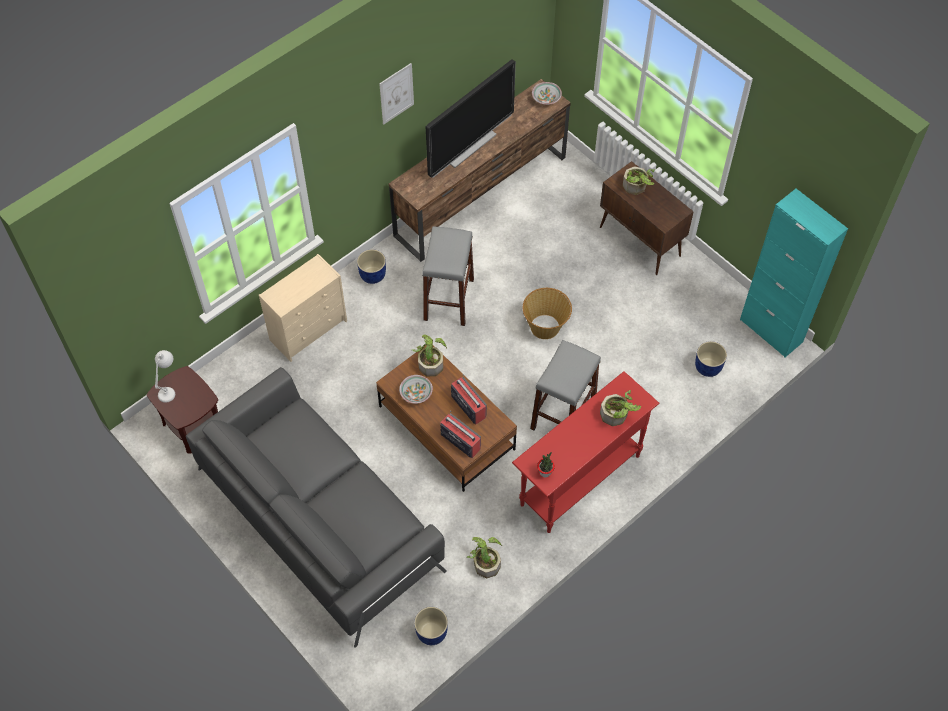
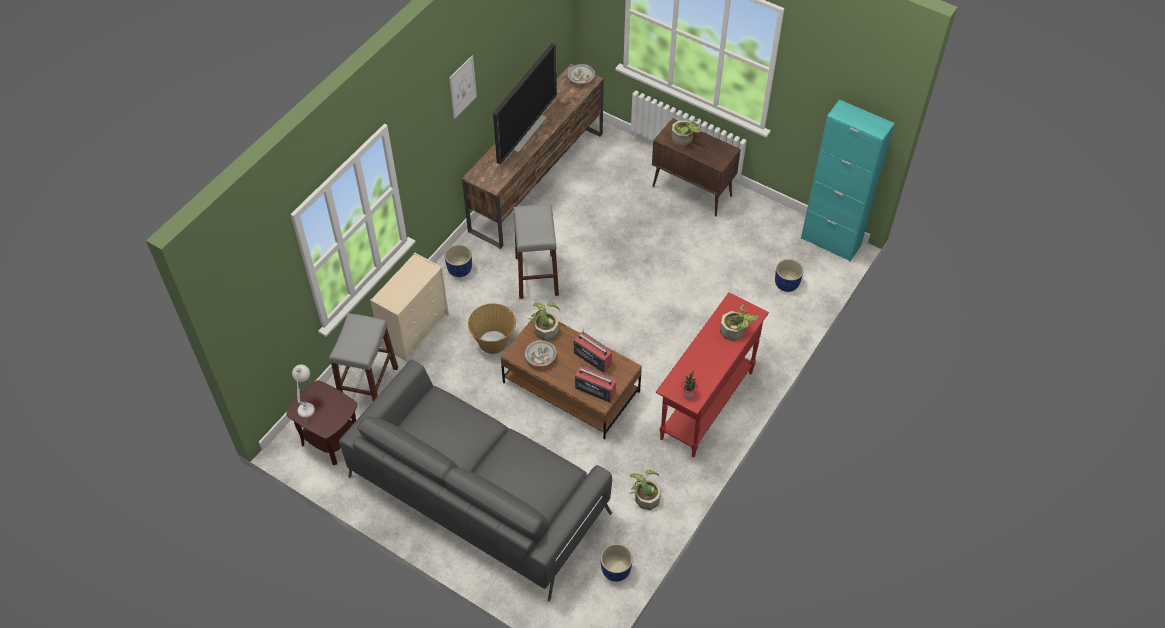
camera: 15 degrees left, 5 degrees down
basket [523,288,572,339] -> basket moved to [468,304,516,354]
grey stool [530,340,601,430] -> grey stool moved to [329,313,398,401]

